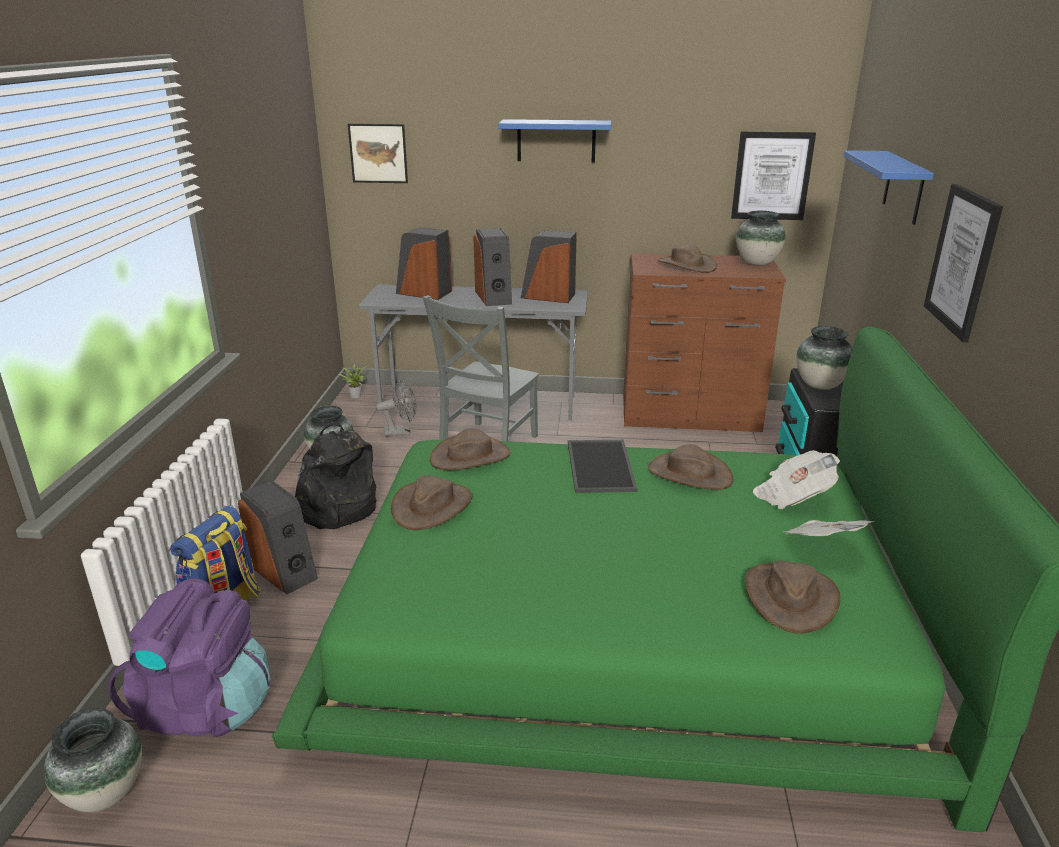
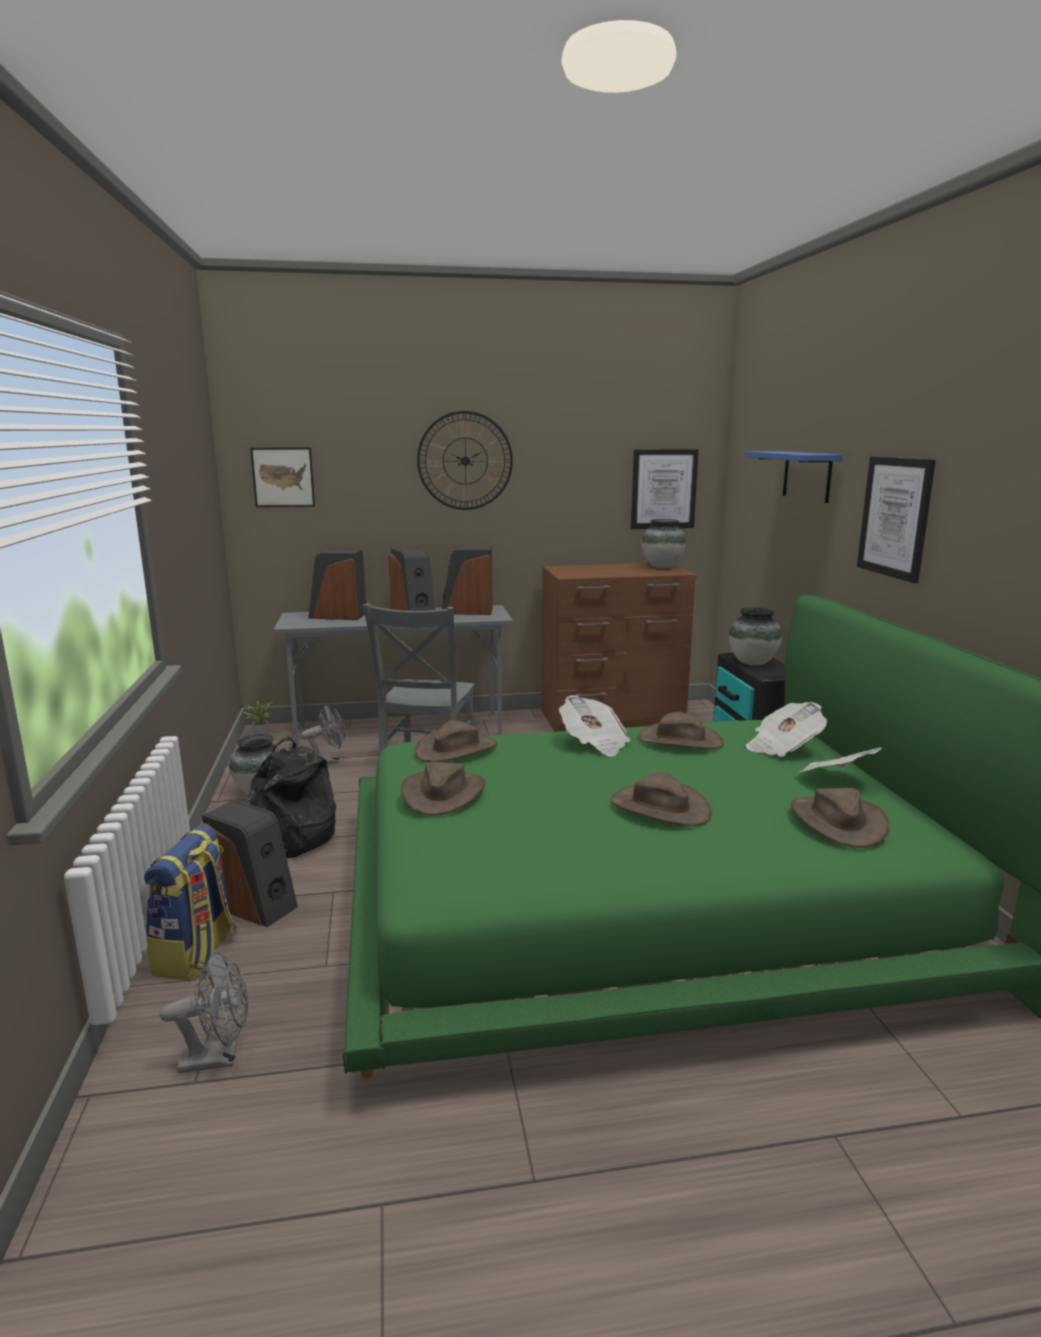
camera: 15 degrees left, 10 degrees down
vase [44,708,142,812] -> none
purple backpack [108,578,270,737] -> grey fan [160,952,248,1074]
blue shelf [498,119,611,162] -> wall clock [417,411,513,510]
tray [568,440,637,493] -> newspaper [559,695,631,757]
brown hat [657,245,717,273] -> brown hat moved to [611,772,712,826]

